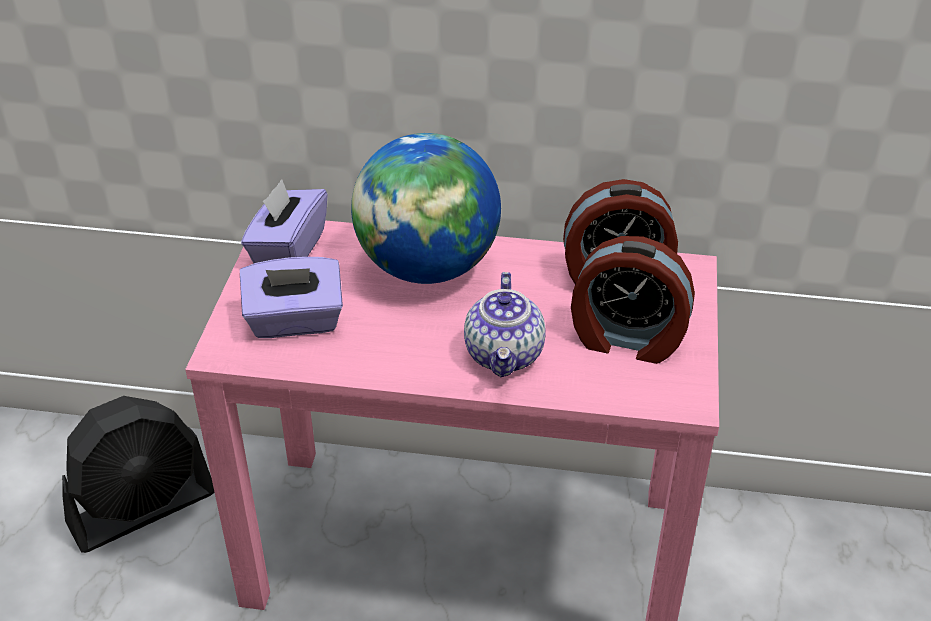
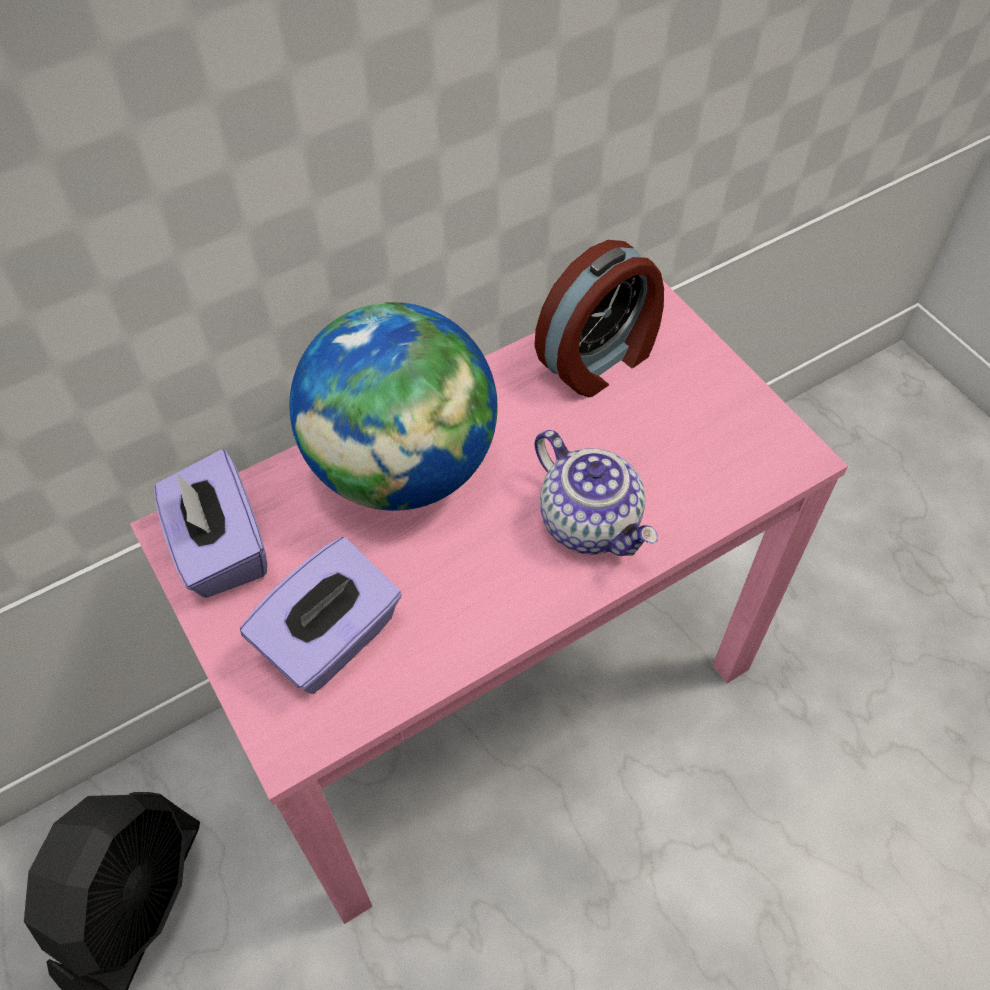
camera: 40 degrees left, 15 degrees up
alarm clock [571,236,695,364] -> none

